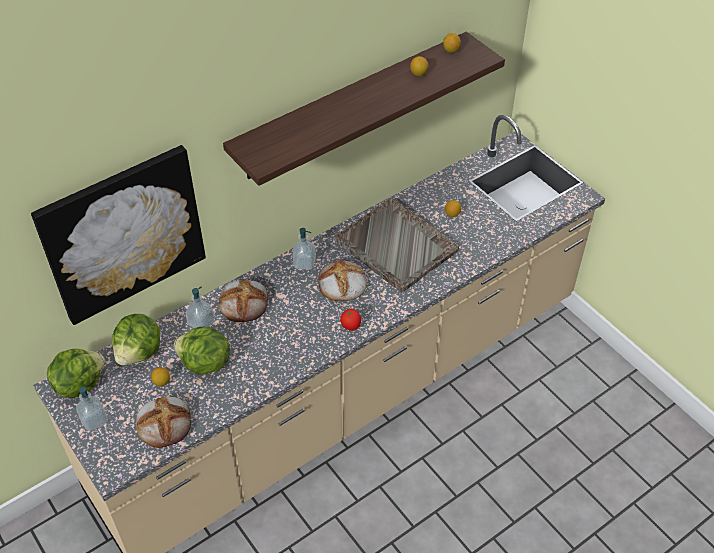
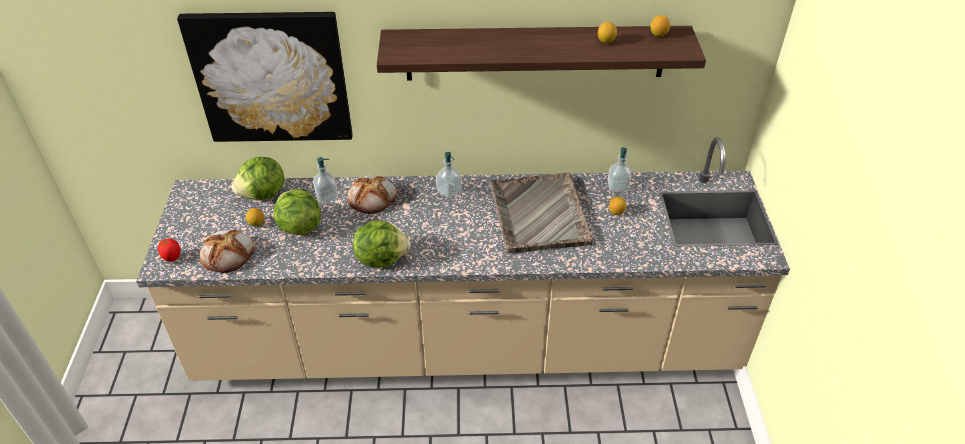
camera: 35 degrees right, 5 degrees down
lettuce [47,348,105,398] -> lettuce moved to [353,220,411,268]
soap dispenser [76,386,107,431] -> soap dispenser moved to [608,147,631,192]
bread [319,259,367,301] -> none
tomato [340,309,361,331] -> tomato moved to [158,238,181,262]

